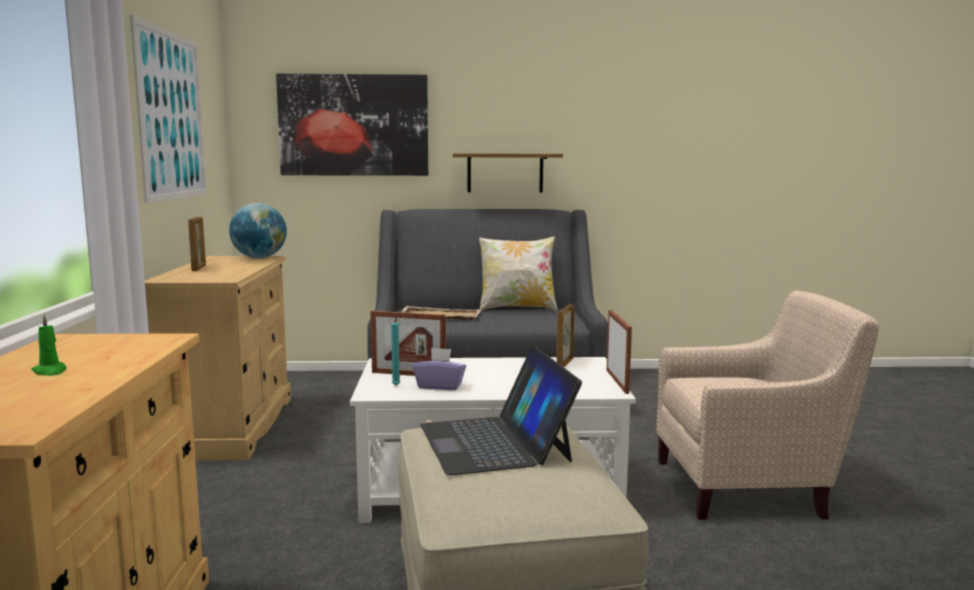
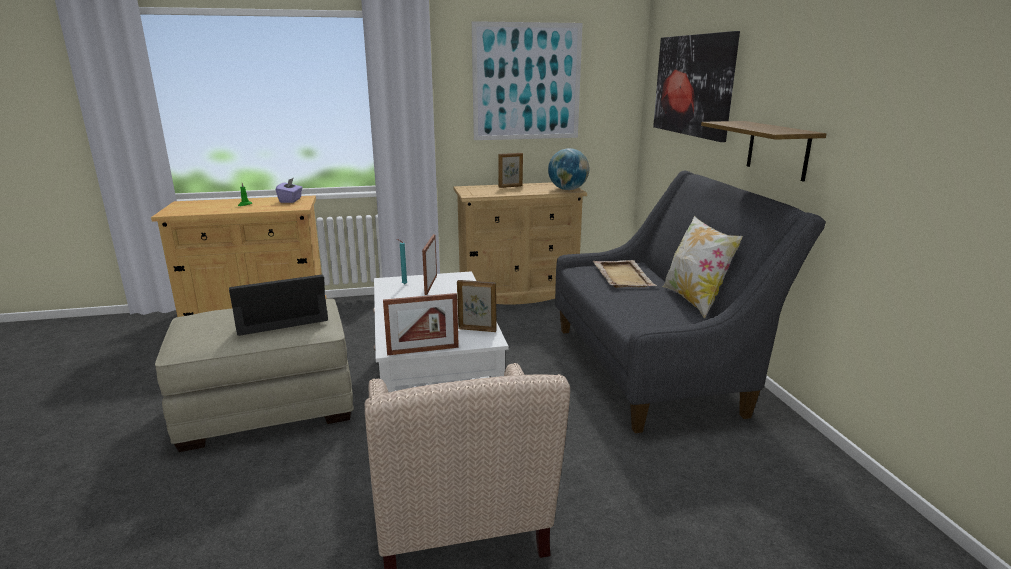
camera: 80 degrees right, 10 degrees up
purple tissue box [413,348,466,390] -> purple tissue box moved to [276,178,303,203]

